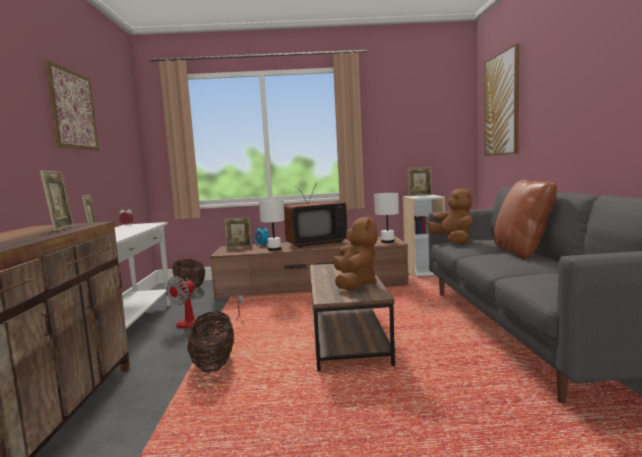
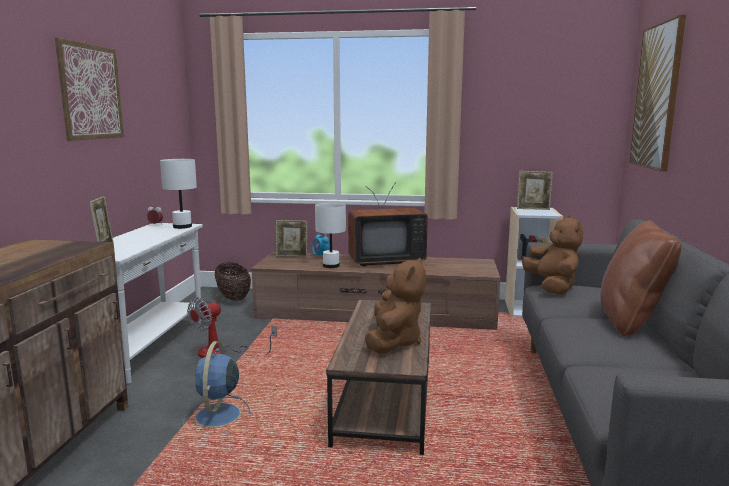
camera: 10 degrees right, 5 degrees up
picture frame [40,171,74,231] -> none
basket [187,311,234,373] -> blue fan [183,341,251,434]
white table lamp [374,193,399,243] -> white table lamp moved to [160,159,197,229]

